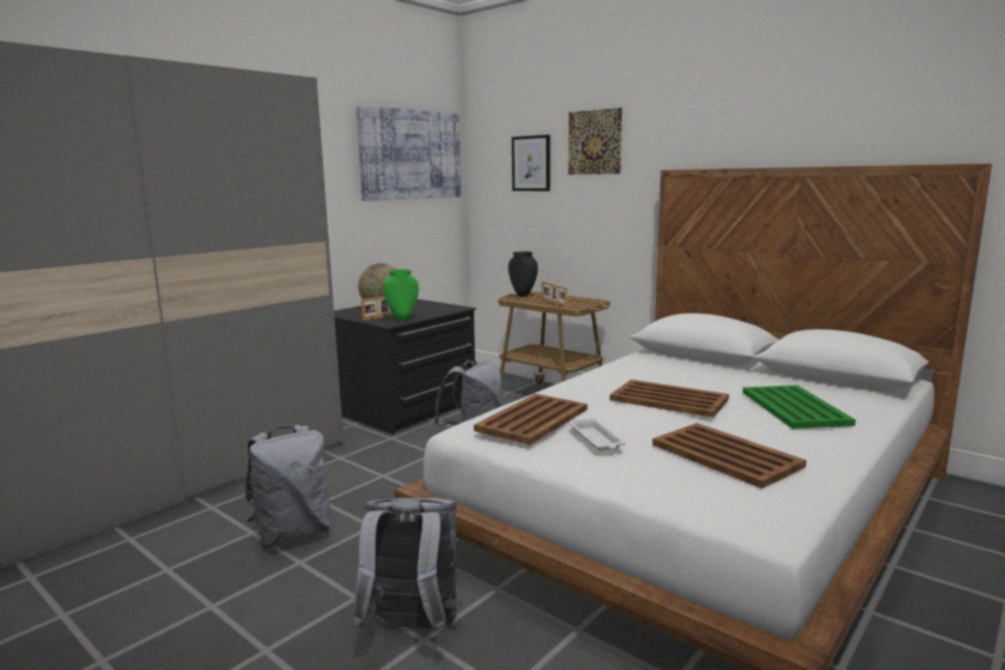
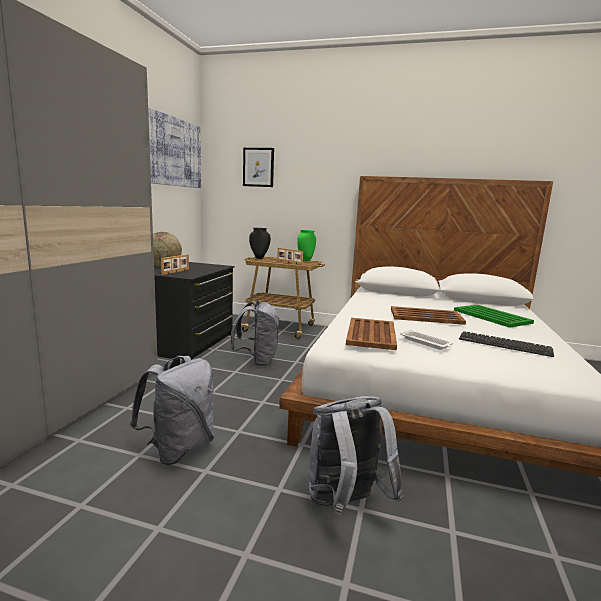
camera: 25 degrees left, 0 degrees up
green vase [383,269,419,321] -> green vase moved to [297,230,316,261]
picture [568,108,622,175] -> none
brown tray [652,423,806,488] -> keyboard [459,331,554,357]

